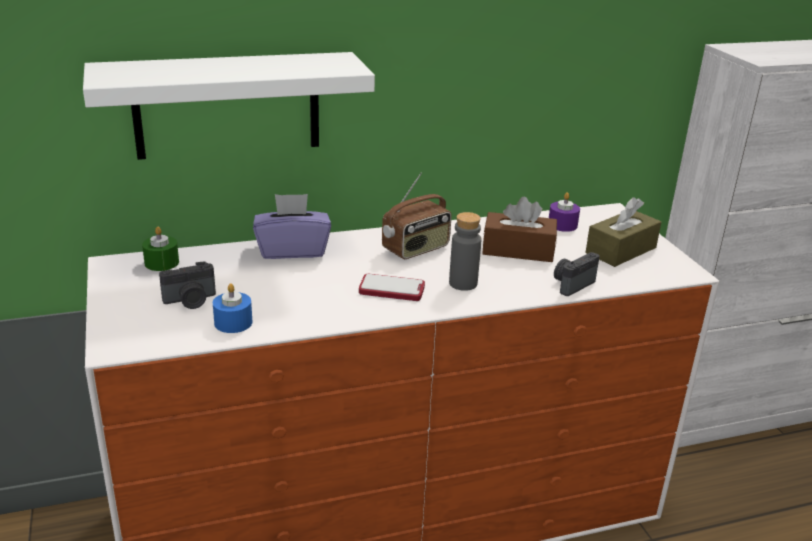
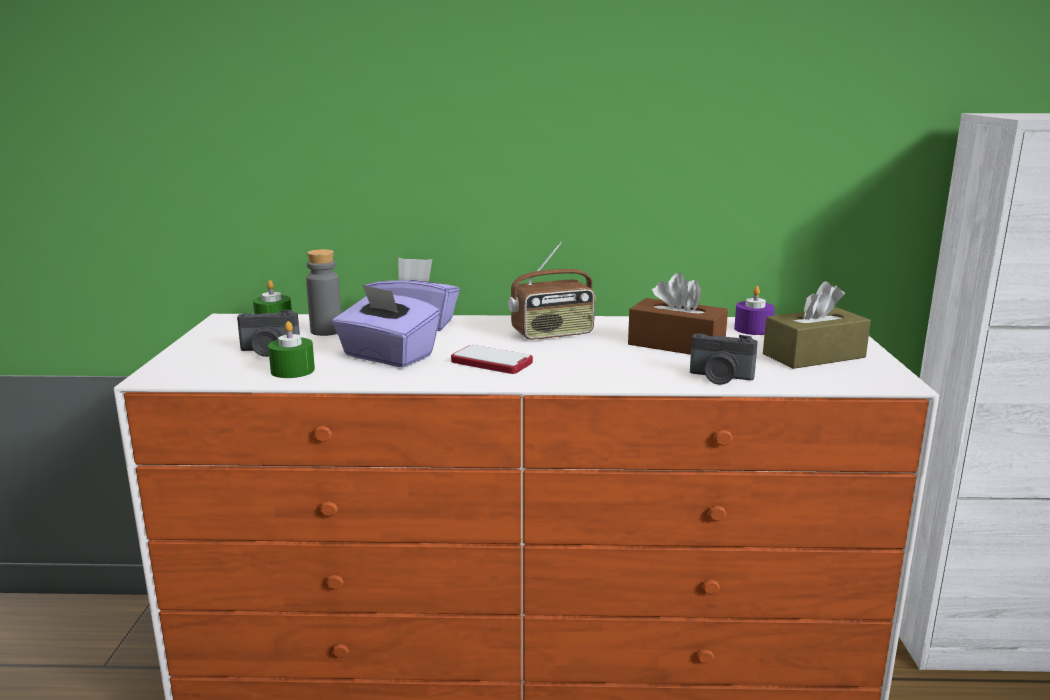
camera: 20 degrees right, 10 degrees down
white shelf [83,52,375,160] -> none
blue candle [213,283,252,333] -> green candle [268,321,315,378]
grey bottle [449,212,482,291] -> grey bottle moved to [306,249,341,336]
camera [554,252,600,296] -> camera turned 135 degrees counterclockwise [690,333,758,385]
none -> purple tissue box [332,284,440,368]

